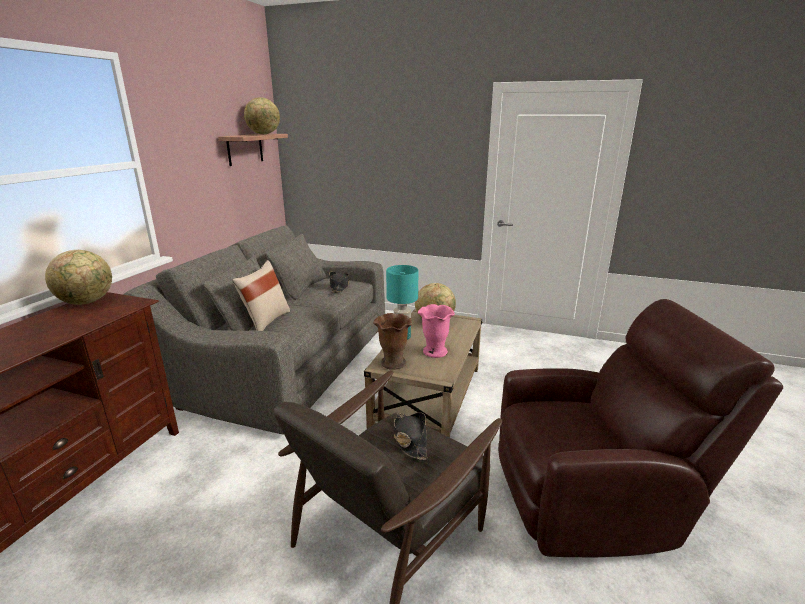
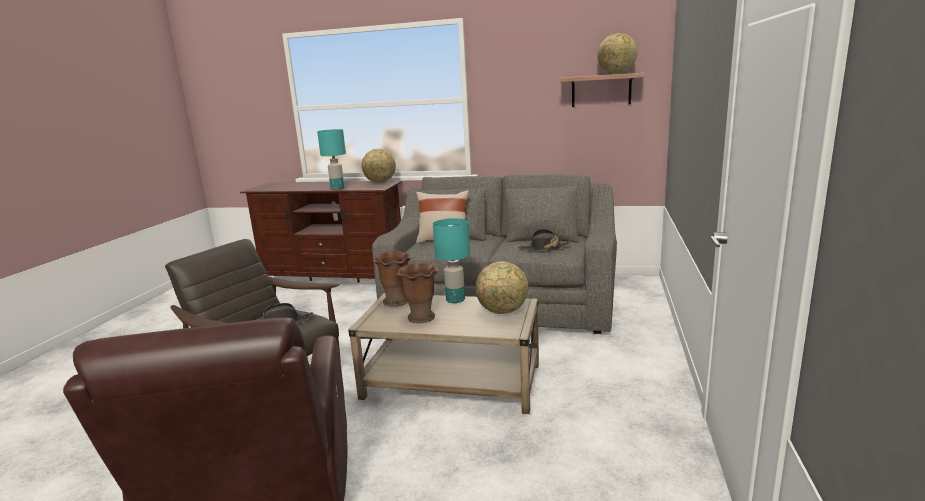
camera: 85 degrees right, 5 degrees down
pink vase [418,304,455,358] -> brown vase [397,263,439,323]
none -> turquoise table lamp [317,129,346,190]

